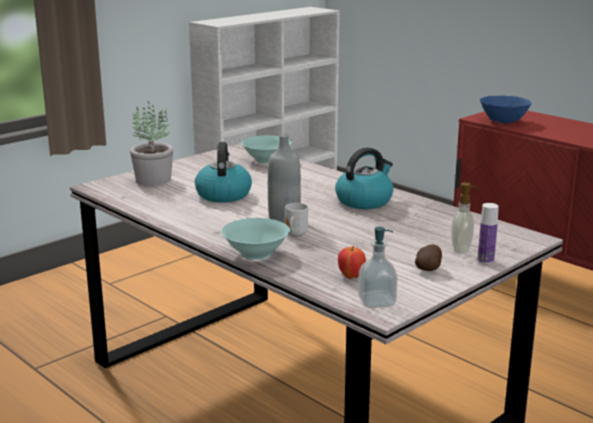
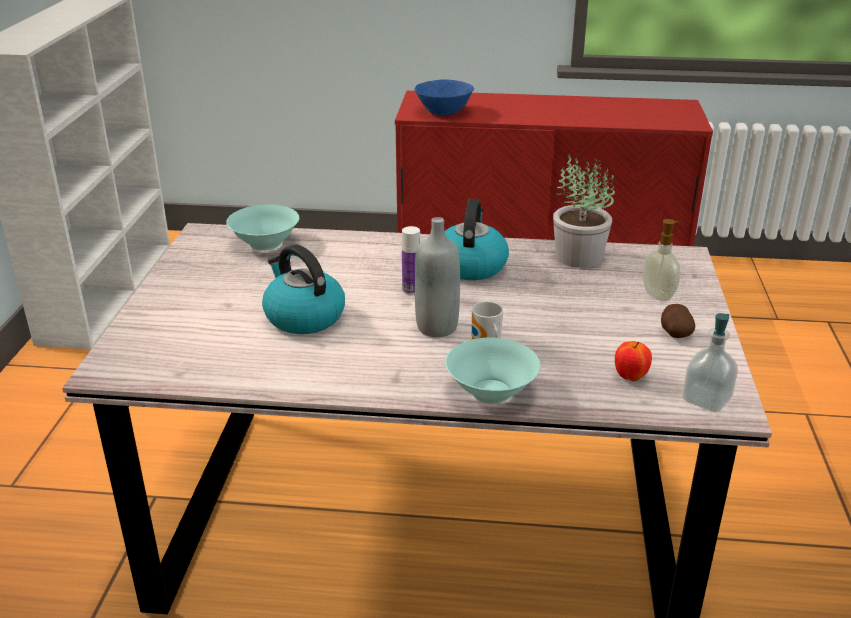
camera: 40 degrees left, 10 degrees up
potted plant [130,101,173,186] -> potted plant moved to [553,154,615,268]
bottle [478,203,499,264] -> bottle moved to [402,226,420,295]

